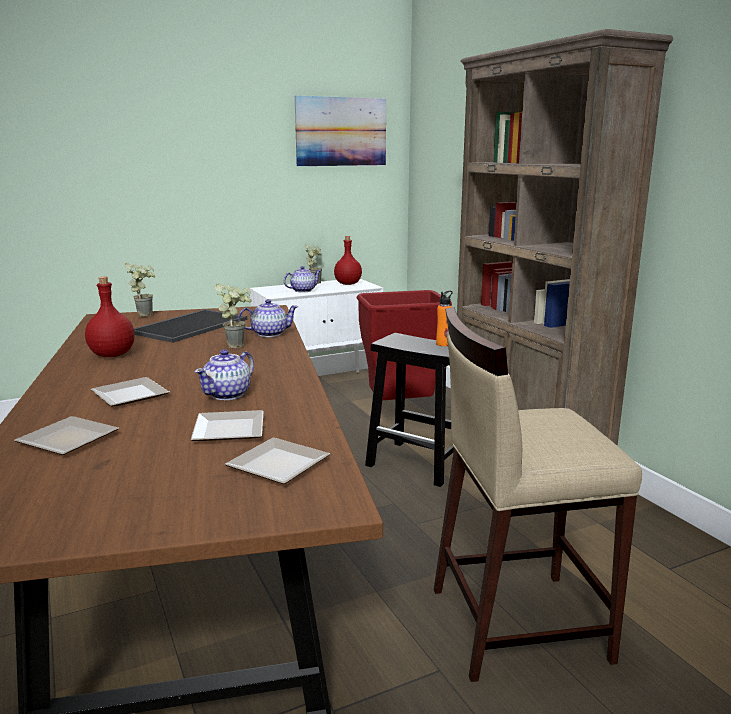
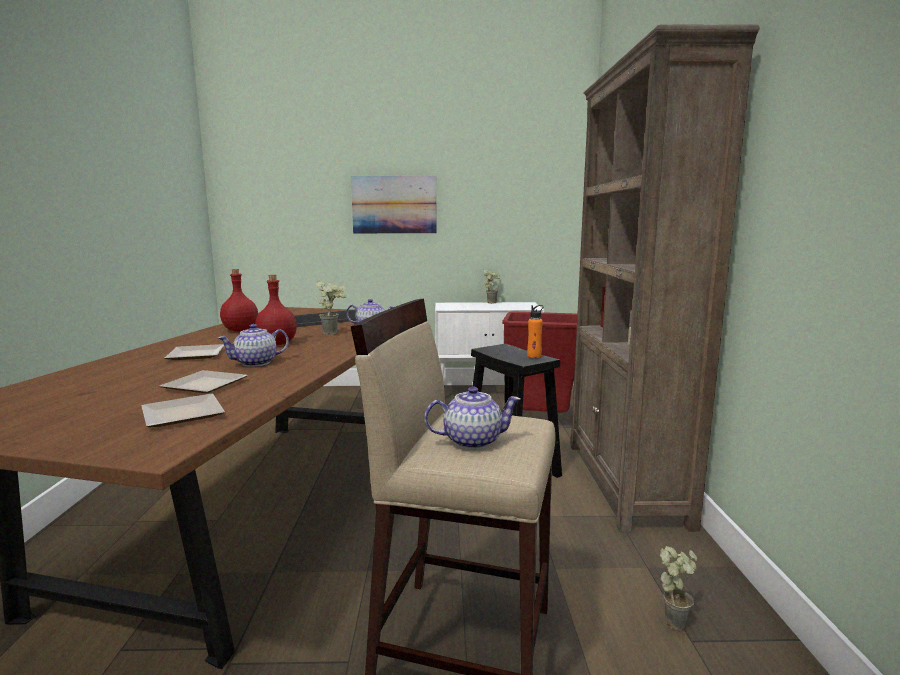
camera: 25 degrees right, 5 degrees down
plate [14,416,119,455] -> none
potted plant [124,263,155,317] -> potted plant moved to [660,546,697,631]
teapot [284,266,321,293] -> teapot moved to [424,387,520,449]
picture [295,96,386,166] -> picture moved to [351,176,437,234]
red bottle [334,236,362,285] -> red bottle moved to [255,275,297,345]

